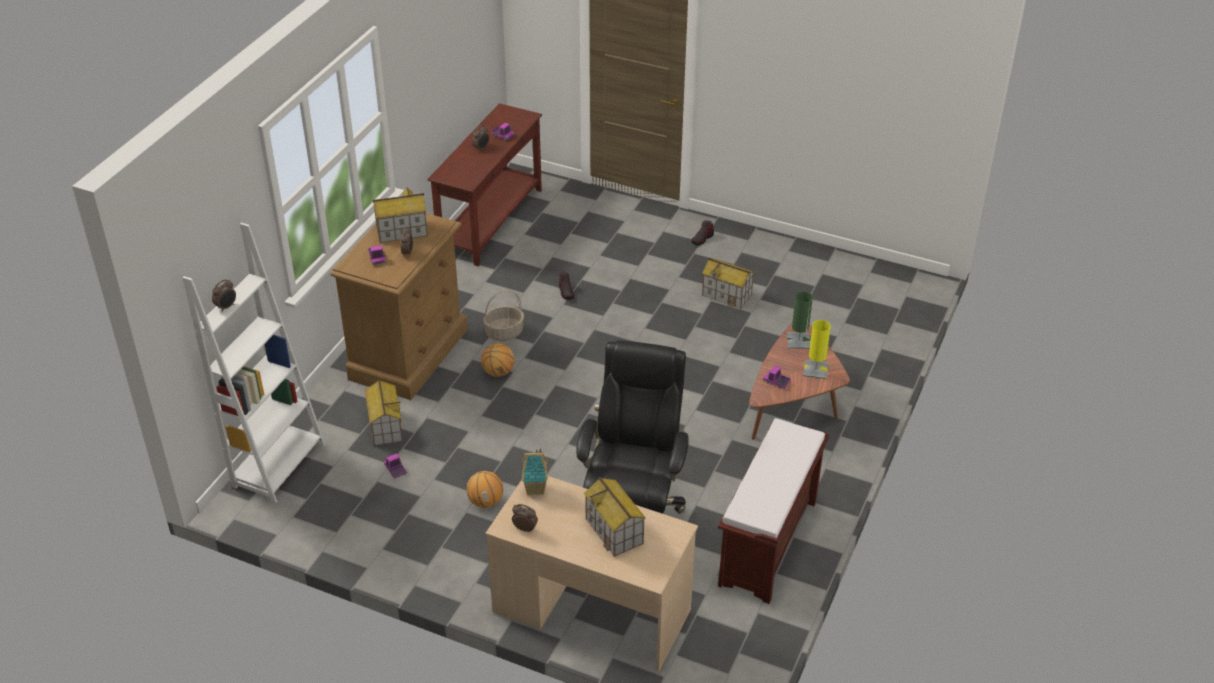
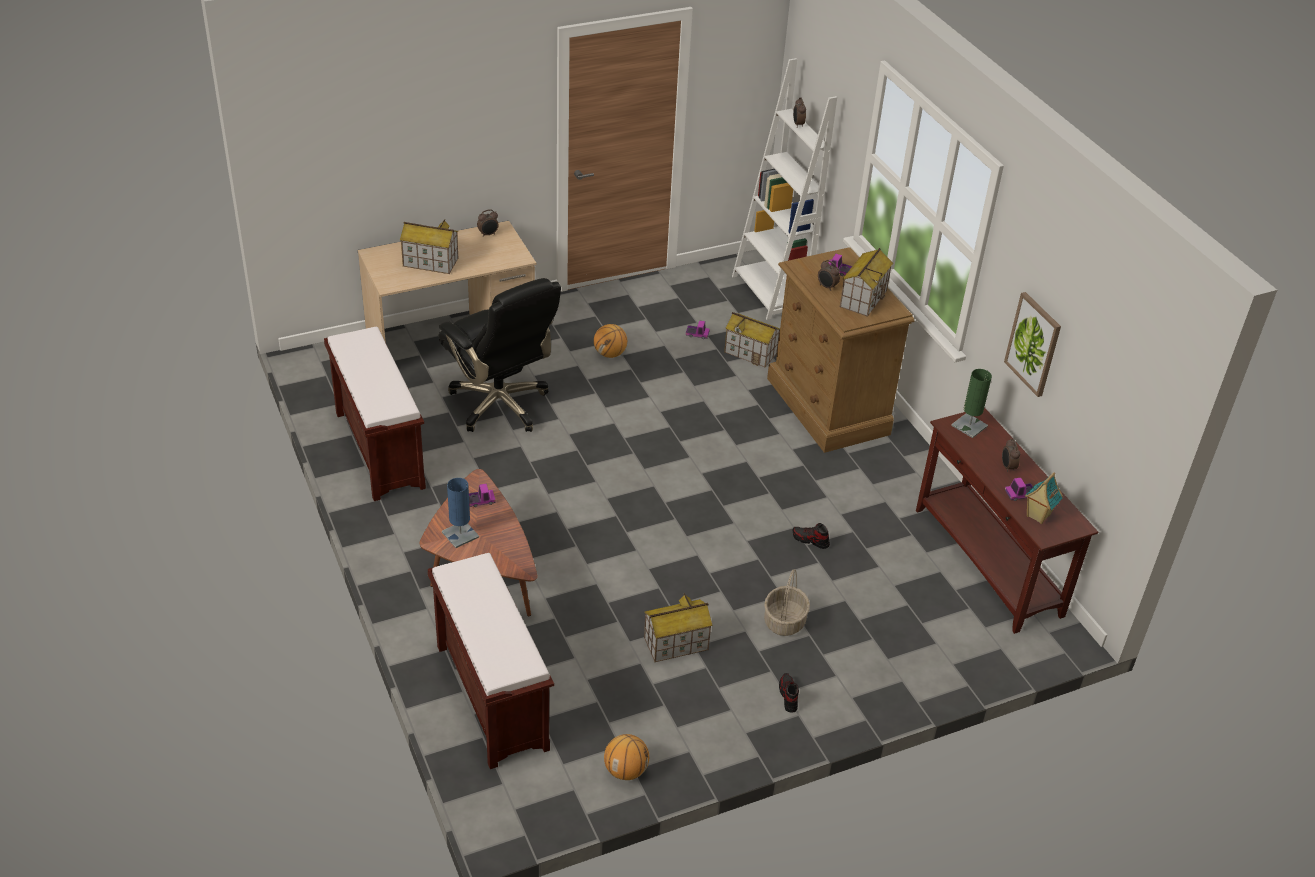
camera: 130 degrees right, 0 degrees up
basketball [481,343,515,377] -> basketball moved to [604,734,649,780]
basket [483,290,524,341] -> basket moved to [764,569,810,636]
toy house [522,448,548,495] -> toy house moved to [1025,472,1063,524]
green table lamp [787,292,813,349] -> green table lamp moved to [951,369,992,438]
yellow table lamp [803,320,831,379] -> blue table lamp [442,478,479,548]
none -> brown bench [428,553,554,769]
none -> picture [1004,292,1061,397]

